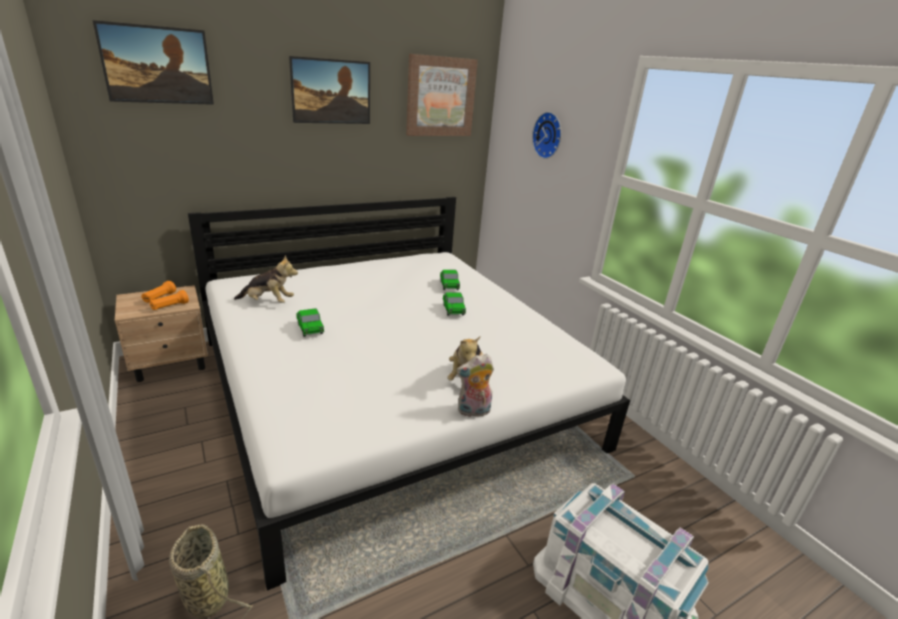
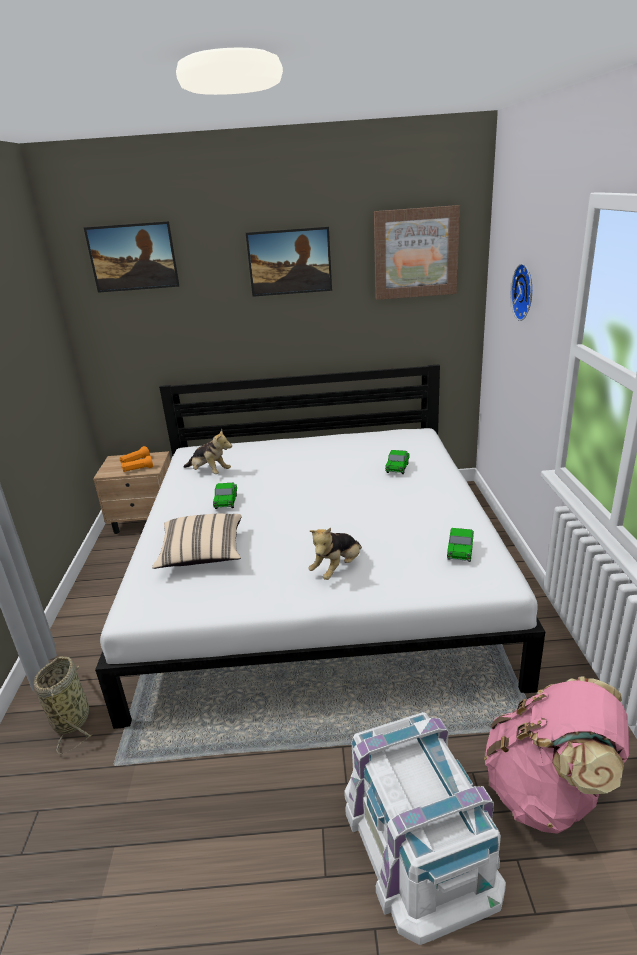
camera: 30 degrees right, 0 degrees up
toy car [443,292,466,316] -> toy car moved to [447,528,474,562]
plush toy [456,354,494,417] -> none
none -> beige pillow [152,514,242,569]
none -> pink backpack [484,676,629,834]

